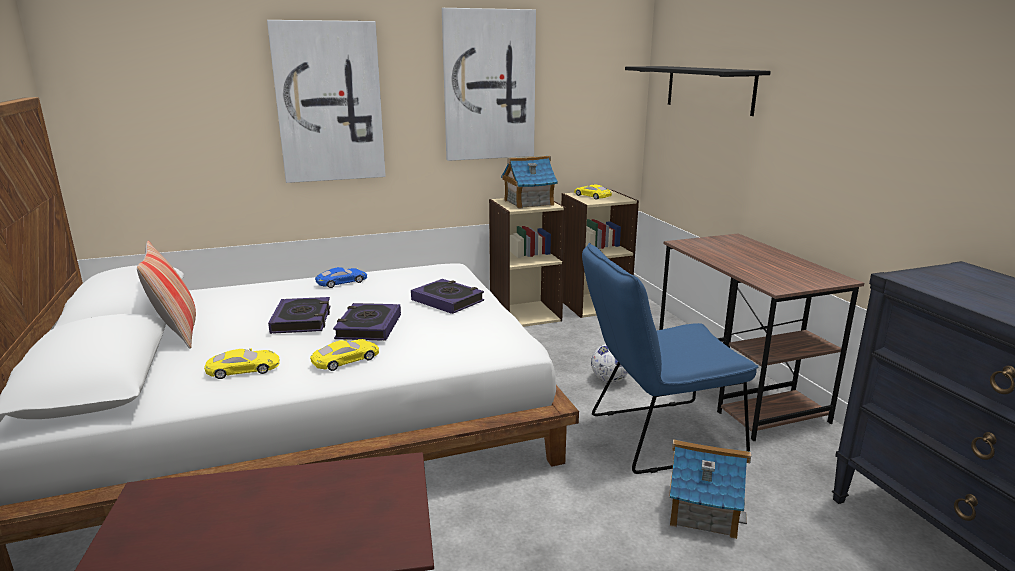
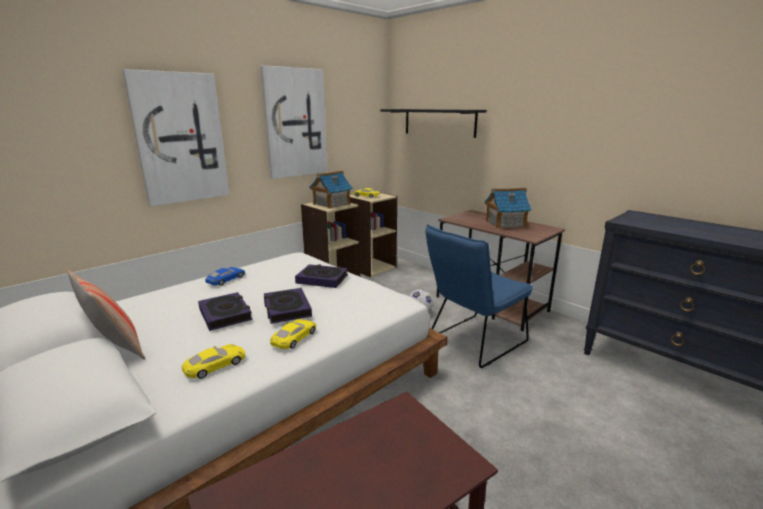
camera: 25 degrees left, 0 degrees up
toy house [669,439,751,539] -> toy house moved to [485,188,532,229]

